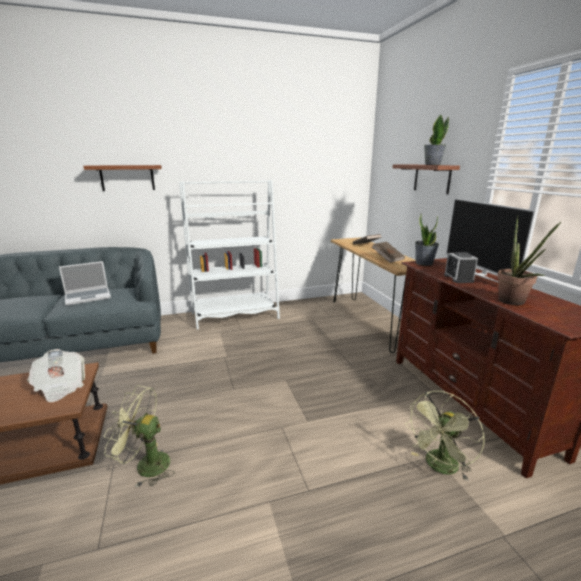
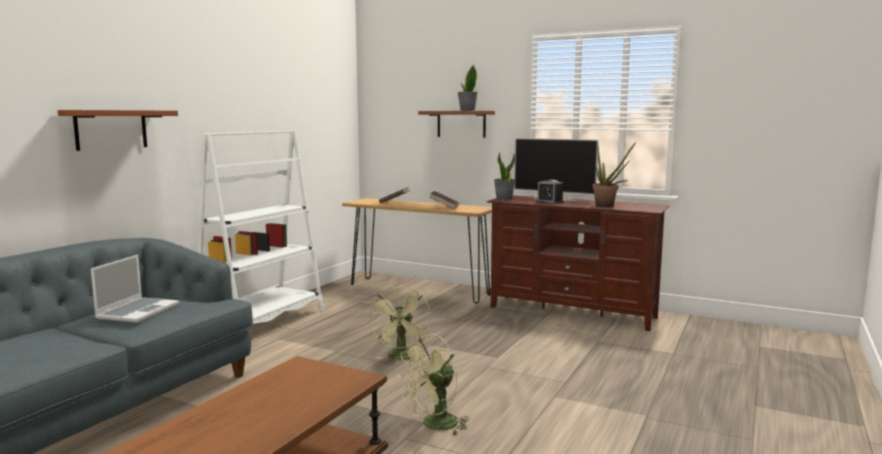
camera: 45 degrees left, 10 degrees down
newspaper [28,349,85,402] -> none
green fan [405,391,484,481] -> green fan moved to [369,286,431,360]

